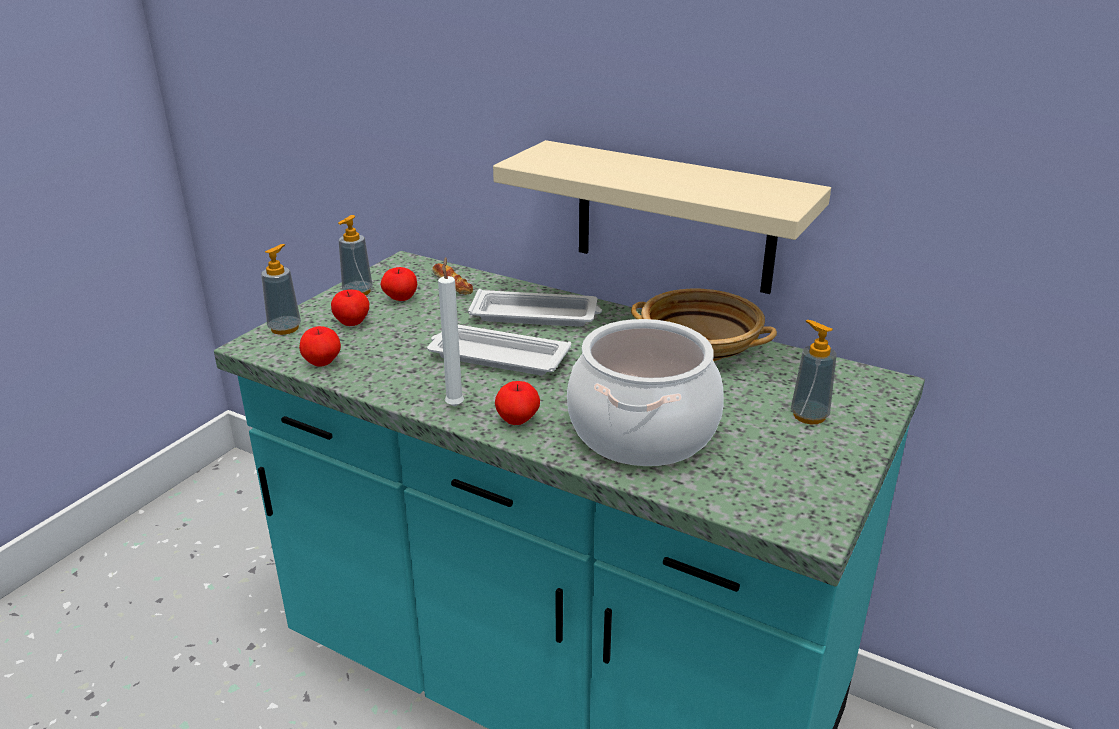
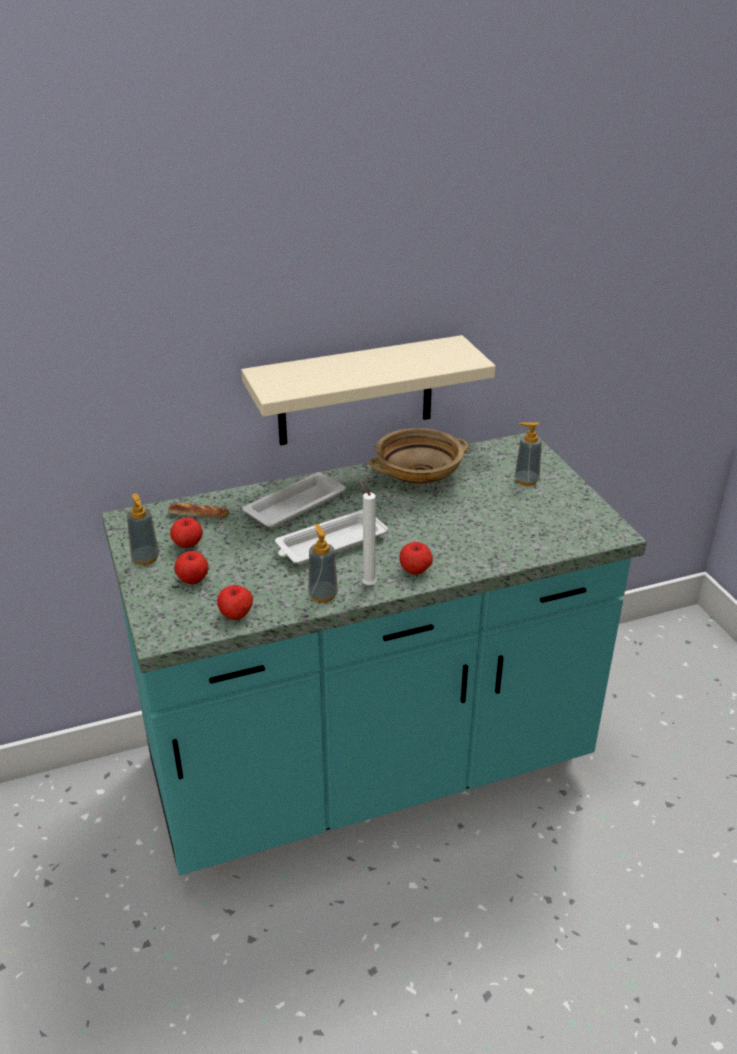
camera: 50 degrees left, 5 degrees up
soap dispenser [261,244,301,335] -> soap dispenser moved to [308,524,338,603]
cooking pot [567,319,724,466] -> none

